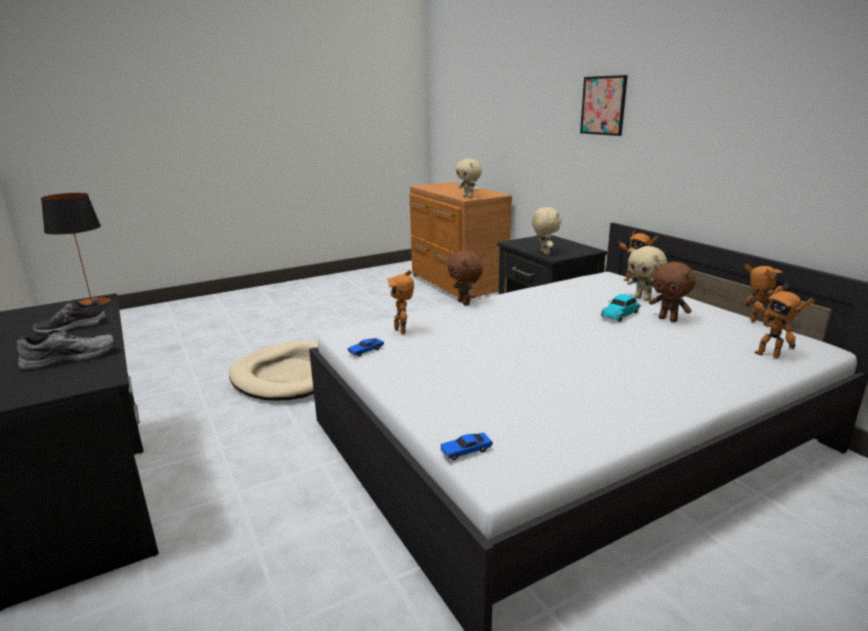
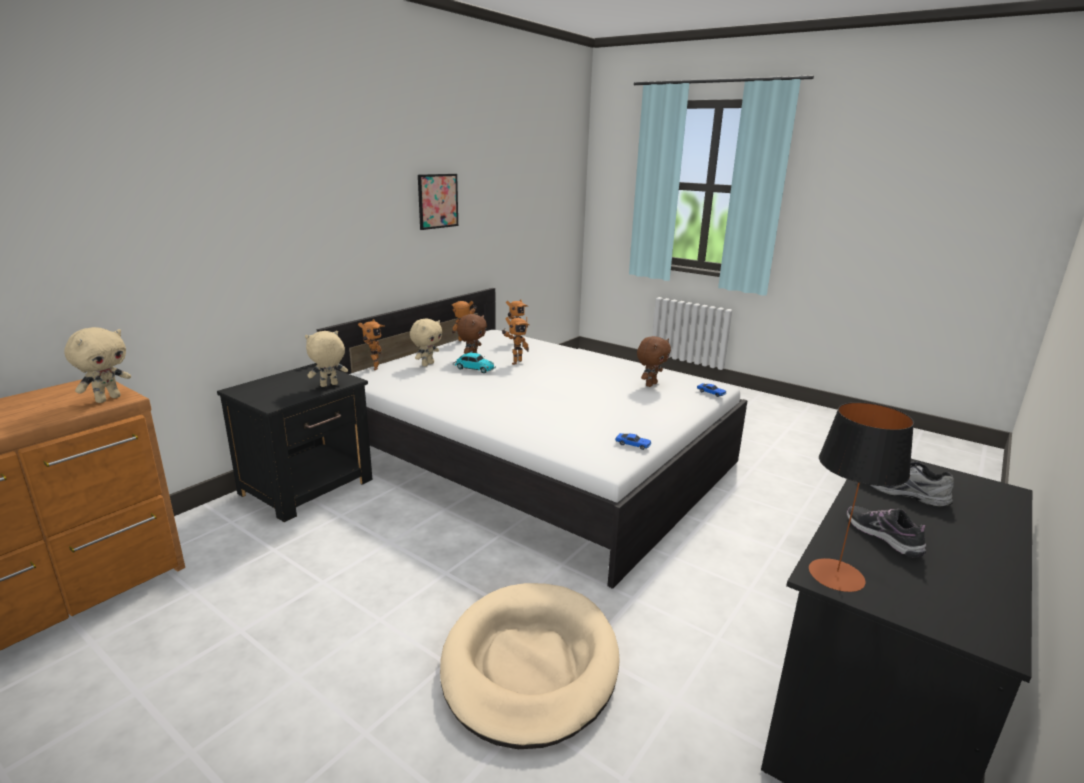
camera: 115 degrees left, 0 degrees up
shoe [33,297,107,333] -> shoe turned 150 degrees counterclockwise [847,506,926,558]
toy robot [387,270,414,334] -> toy robot moved to [502,317,529,365]
brown plush toy [447,250,483,306] -> brown plush toy moved to [637,336,671,387]
picture [580,75,628,136] -> picture moved to [418,174,458,230]

